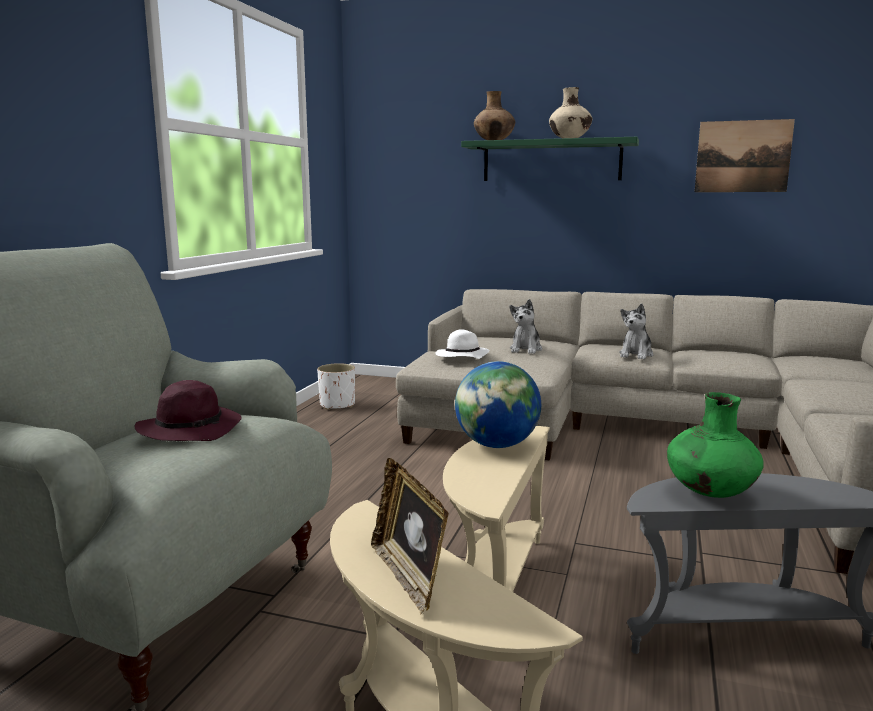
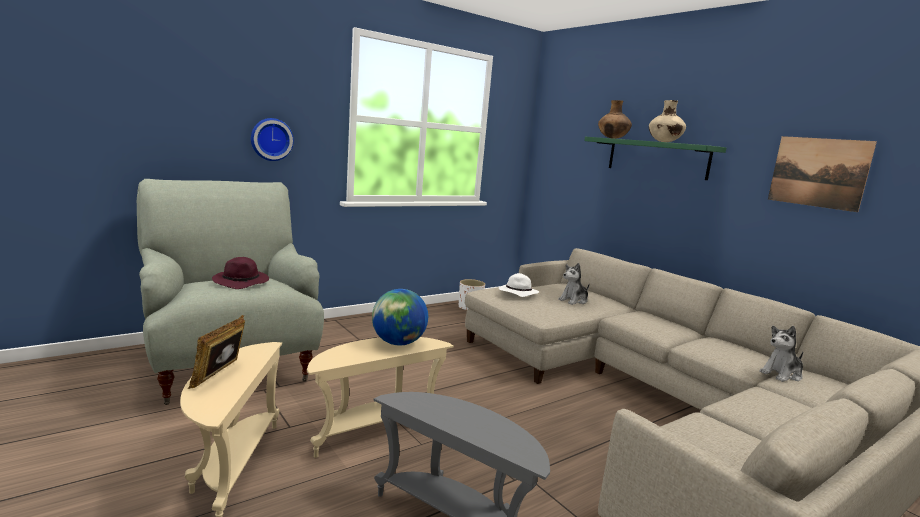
camera: 35 degrees right, 0 degrees up
plush toy [619,303,654,359] -> plush toy moved to [760,326,803,382]
green vase [667,392,764,498] -> none
none -> wall clock [251,118,294,161]

